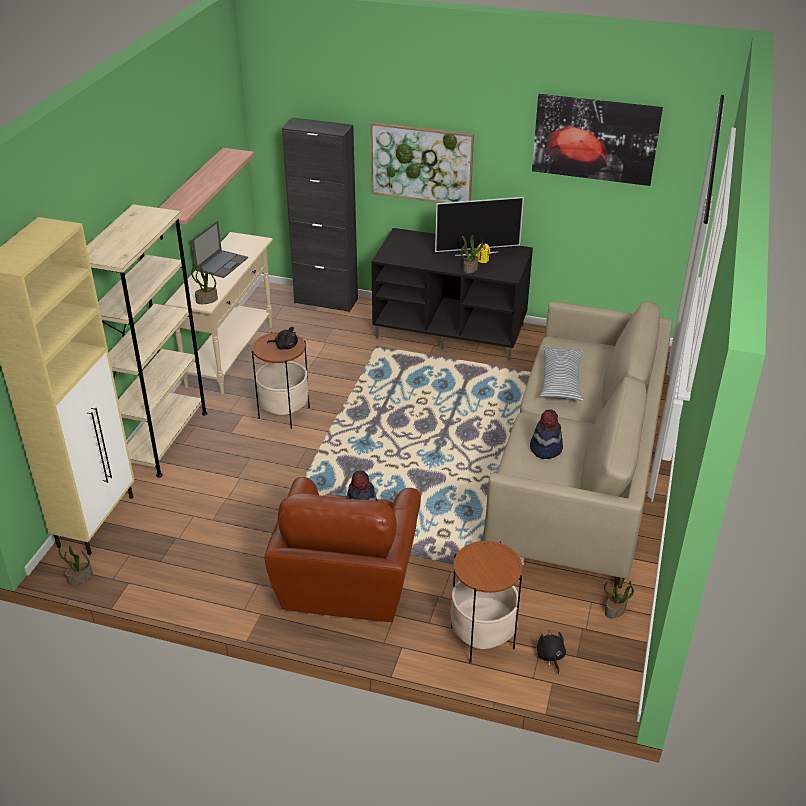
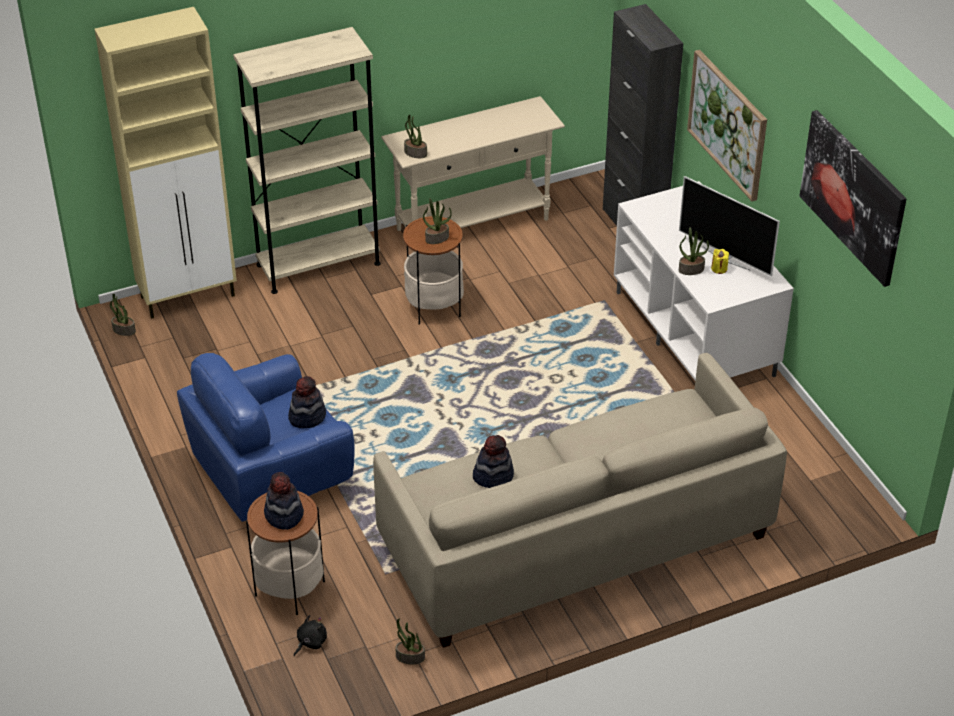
camera: 50 degrees right, 5 degrees up
shelf [159,148,254,240] -> none
laptop [192,221,248,278] -> none
brown armchair [264,477,421,622] -> blue armchair [177,353,355,522]
black plush toy [267,327,298,350] -> potted plant [423,198,452,244]
black tv stand [371,228,533,361] -> white tv stand [614,181,794,380]
pillow [540,347,583,401] -> none
none -> hat [264,472,304,530]

